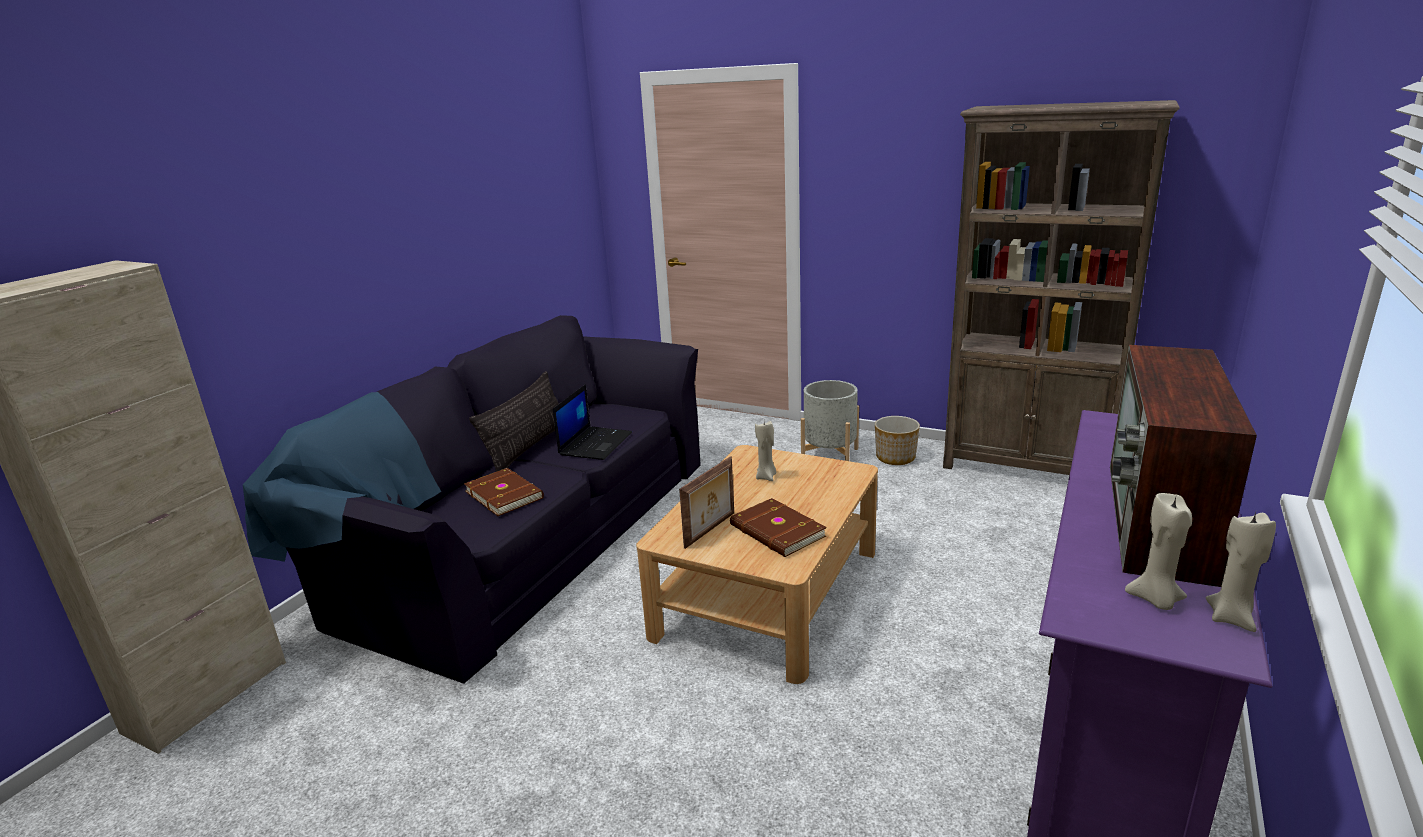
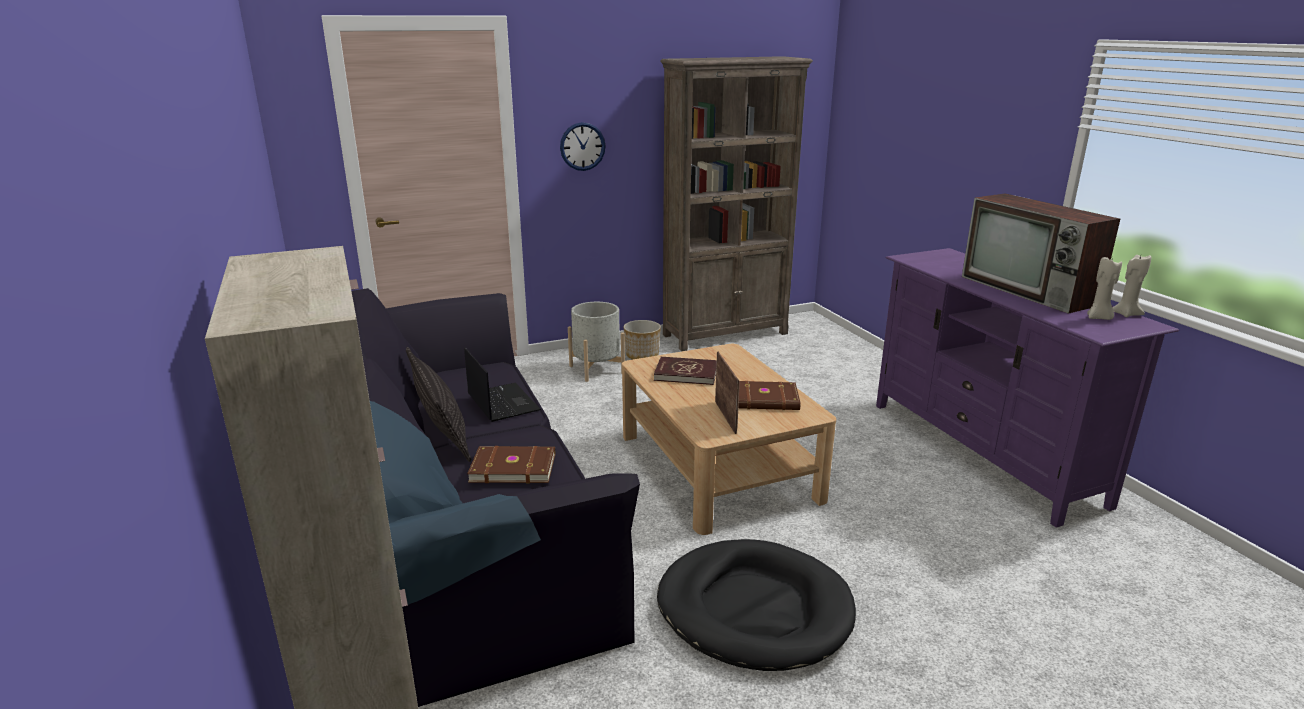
camera: 50 degrees left, 0 degrees up
beige candle [755,421,777,481] -> red book [654,357,717,385]
none -> wall clock [560,122,606,171]
none -> black dog bed [657,539,856,671]

